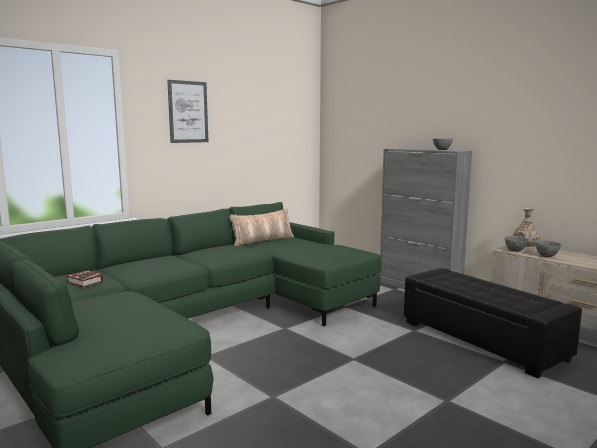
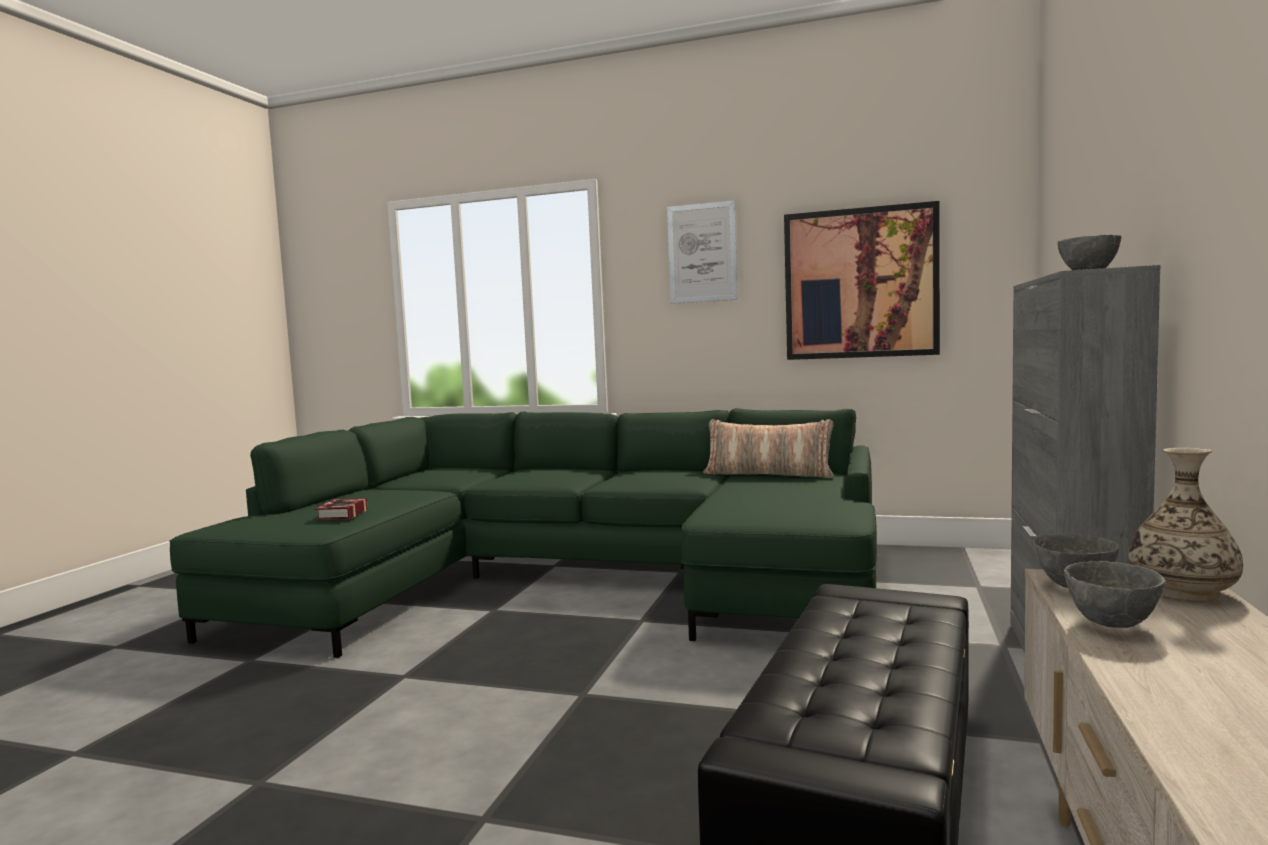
camera: 60 degrees right, 5 degrees down
book [66,271,103,288] -> book moved to [315,498,368,520]
none -> picture [784,201,940,360]

